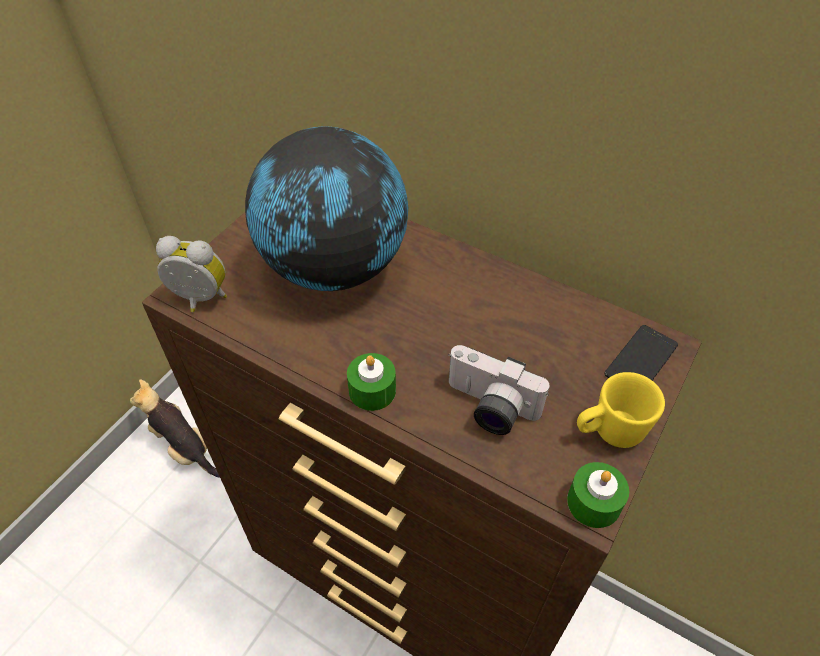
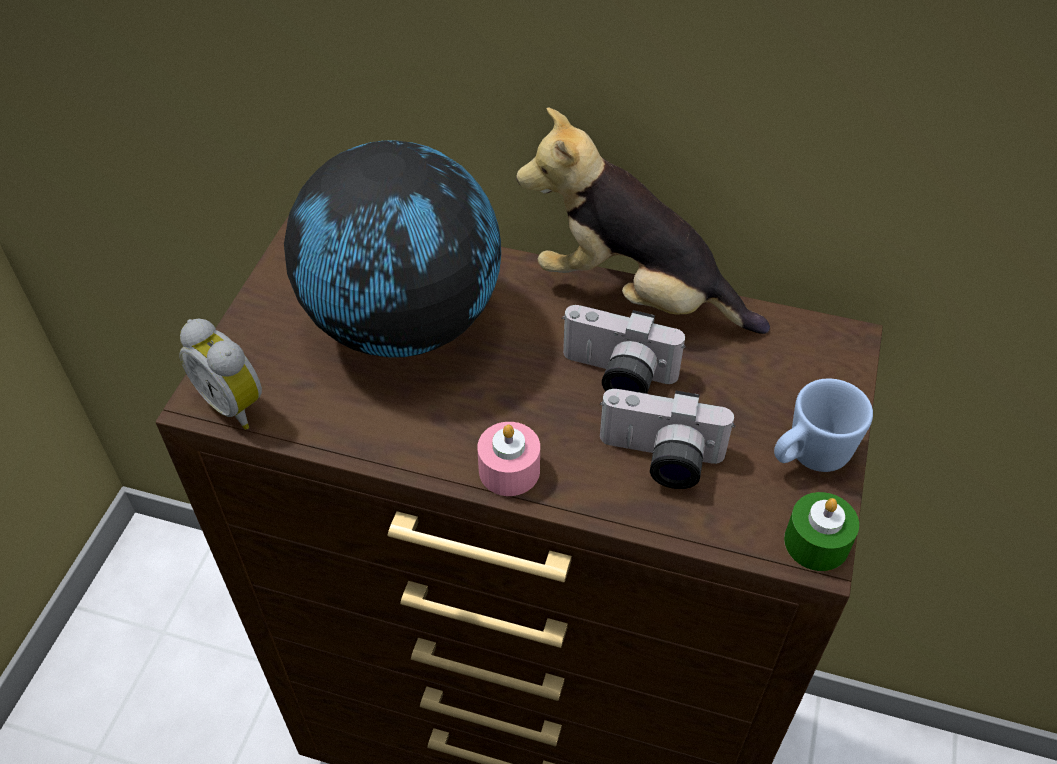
camera: 15 degrees left, 0 degrees up
plush toy [130,379,220,478] -> plush toy moved to [516,107,770,334]
alarm clock [156,236,227,312] -> alarm clock turned 135 degrees counterclockwise [179,319,262,430]
green candle [347,353,396,411] -> pink candle [477,422,540,496]
yellow mug [577,372,665,448] -> blue mug [774,378,873,472]
phone [605,325,678,380] -> none
none -> camera [562,305,686,393]

